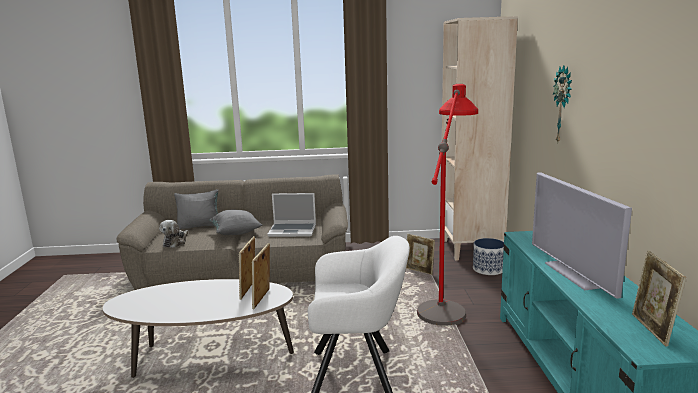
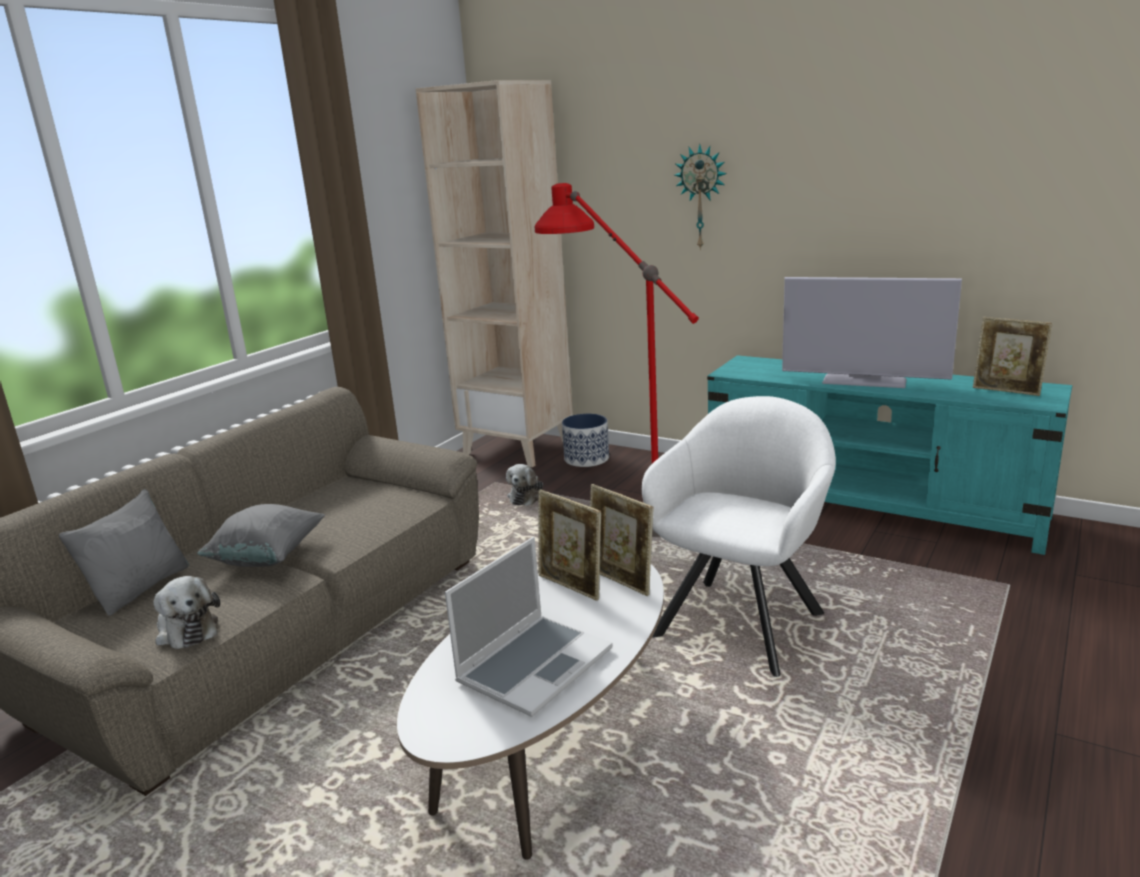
camera: 55 degrees left, 5 degrees up
laptop [267,193,316,237] -> laptop moved to [445,537,613,717]
picture frame [406,234,435,275] -> plush toy [506,464,543,505]

